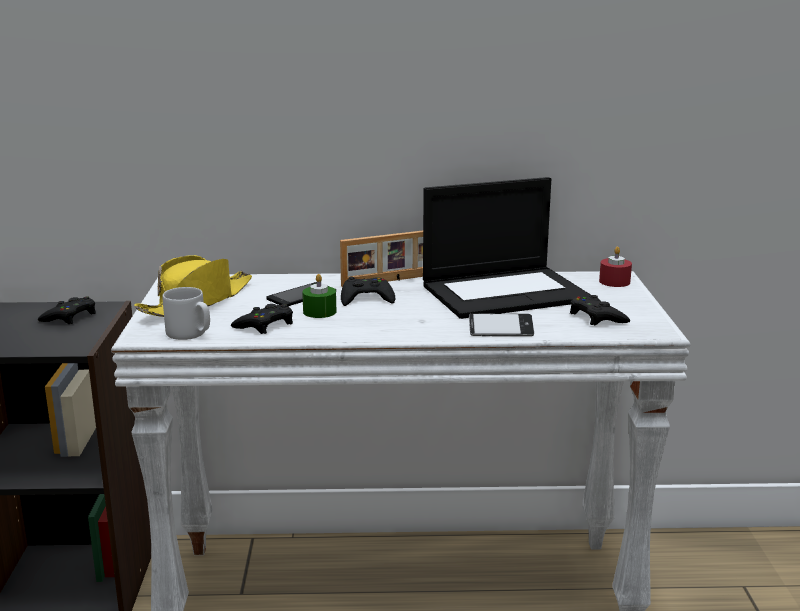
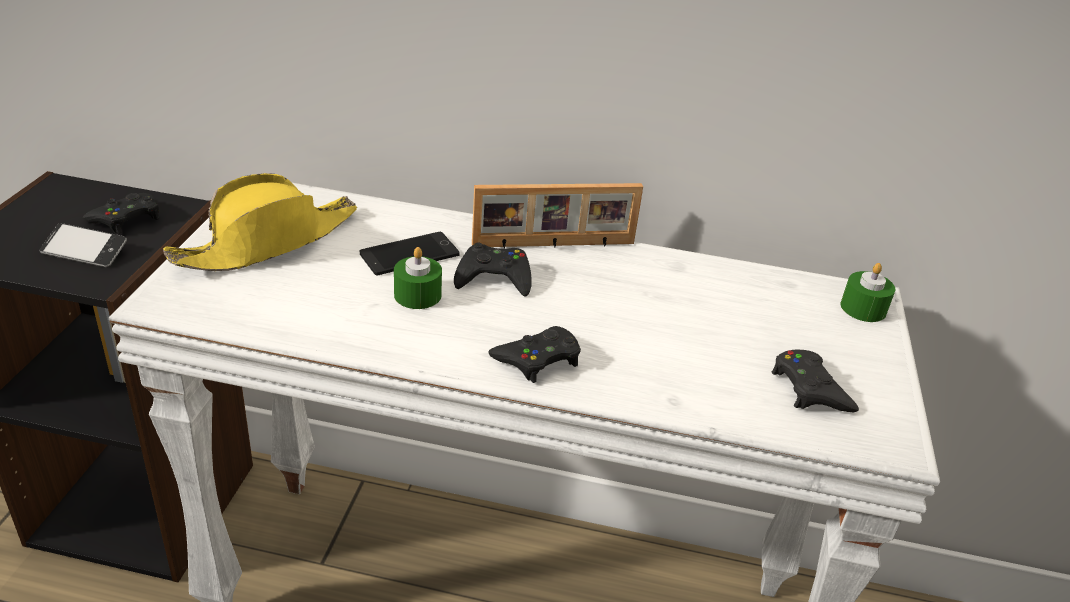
camera: 10 degrees right, 15 degrees up
grey mug [162,287,210,340] -> none
black game controller [231,304,293,334] -> black game controller moved to [488,326,581,383]
laptop [423,177,591,319] -> none
phone [469,314,534,336] -> phone moved to [39,223,127,267]
red candle [599,247,632,287] -> green candle [841,263,895,322]

